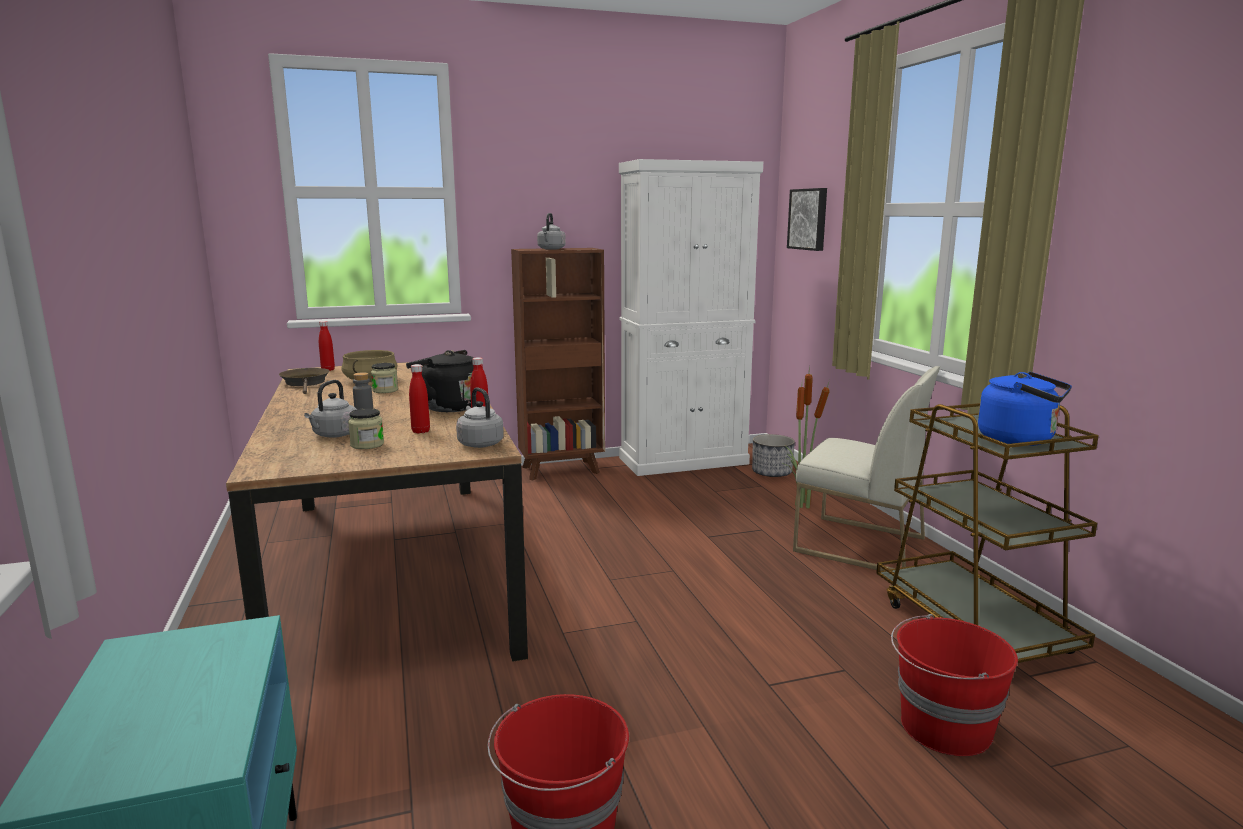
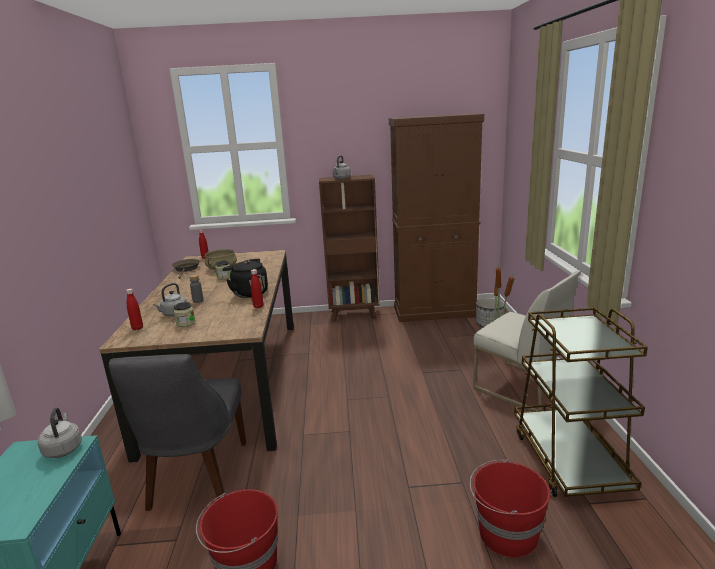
camera: 15 degrees right, 5 degrees up
red bottle [409,364,430,434] -> red bottle moved to [126,289,143,330]
grey kettle [456,387,504,448] -> grey kettle moved to [38,407,82,458]
white cabinet [619,159,763,476] -> brown cabinet [389,113,484,322]
picture [787,188,827,251] -> none
blue kettle [978,372,1072,446] -> none
none -> grey chair [109,354,246,511]

